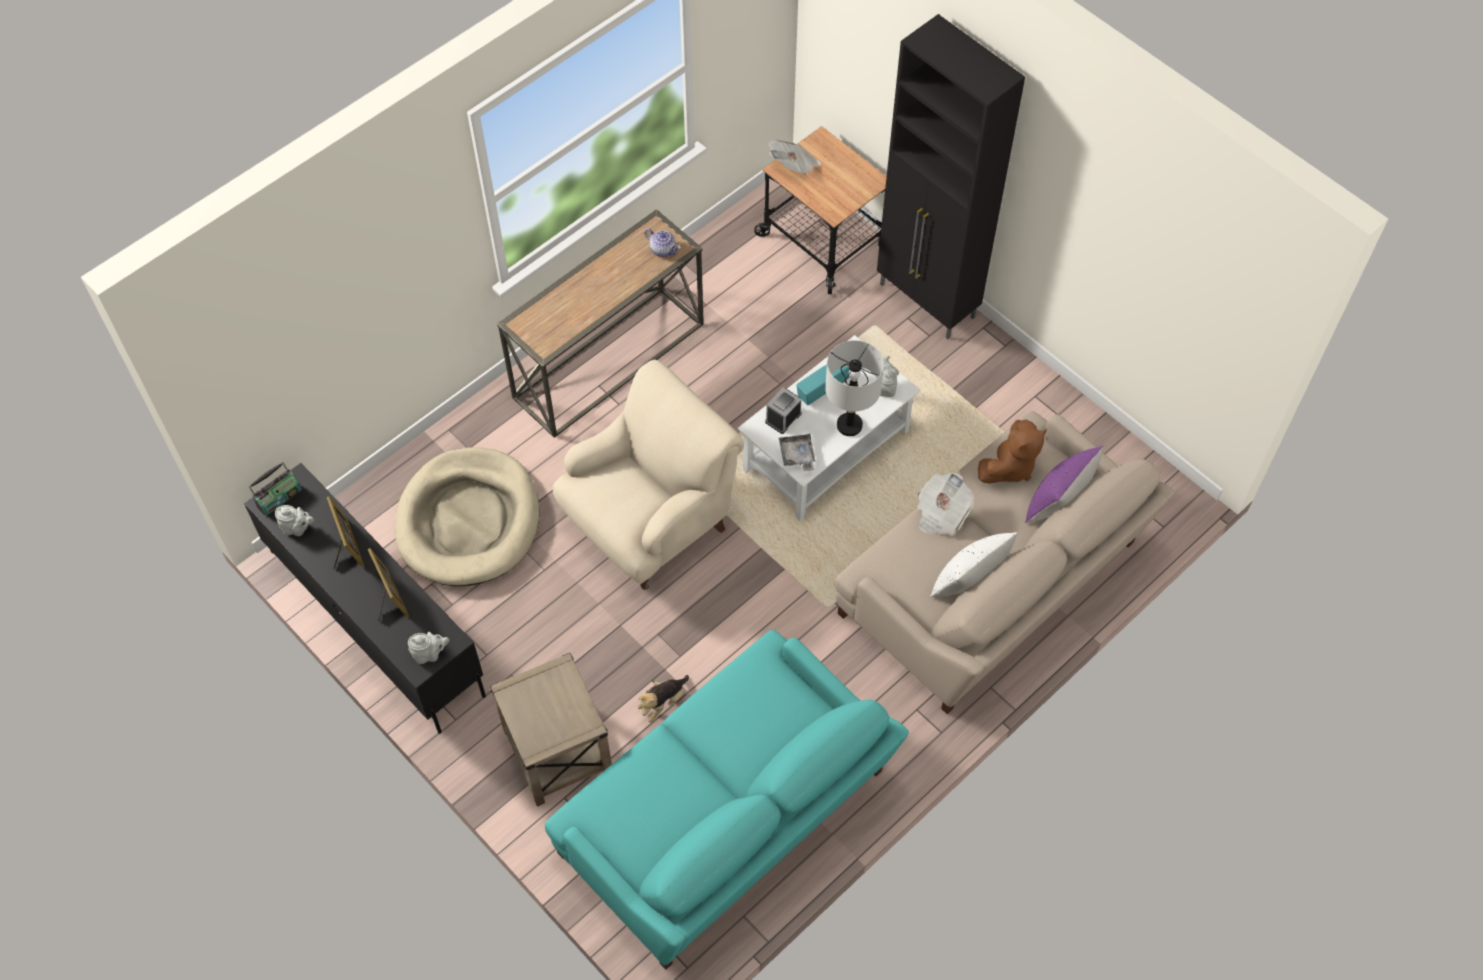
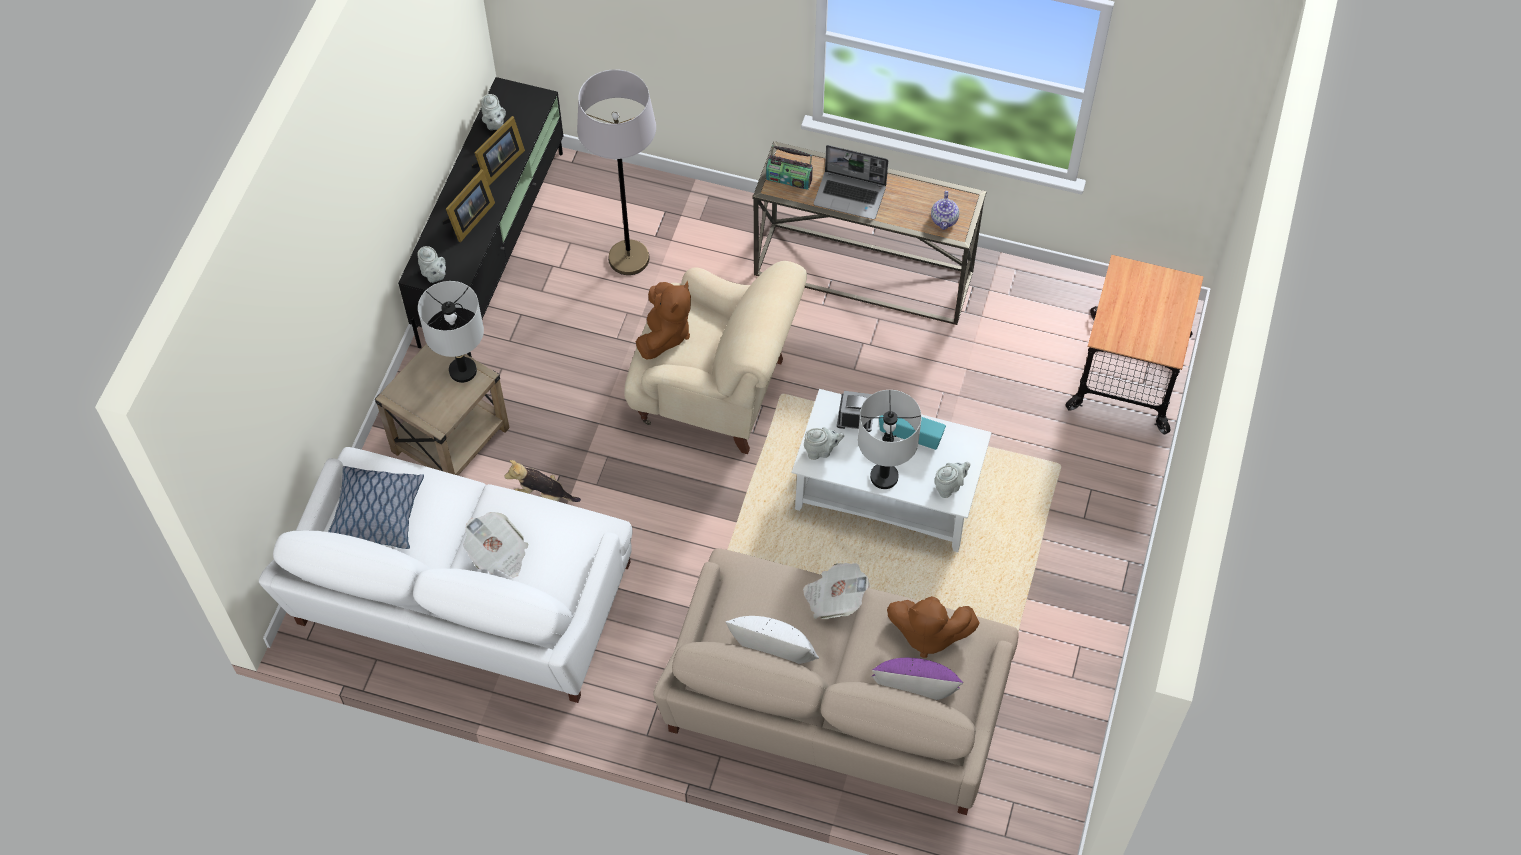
camera: 60 degrees right, 0 degrees up
radio [248,462,302,516] -> radio moved to [766,146,813,190]
beige dog bed [394,447,539,586] -> grey floor lamp [577,69,656,275]
turquoise sofa [545,630,909,970] -> white sofa [259,447,633,703]
newspaper [768,139,821,174] -> newspaper moved to [463,512,528,577]
grey tray [779,433,816,471] -> grey teapot [804,427,844,460]
black cabinet [877,14,1025,339] -> none
none -> pillow [328,466,424,549]
none -> grey table lamp [418,281,484,383]
none -> brown plush toy [636,281,691,359]
none -> laptop [814,145,888,220]

